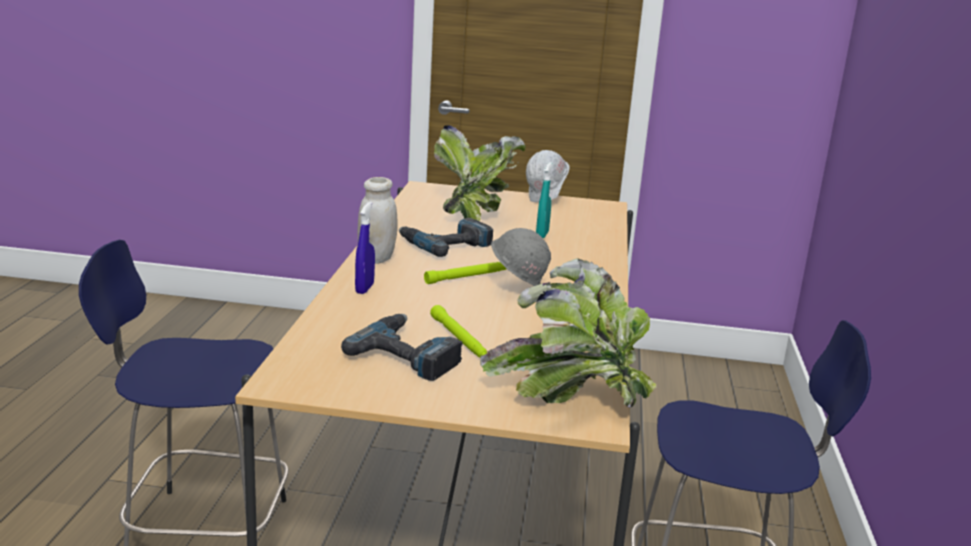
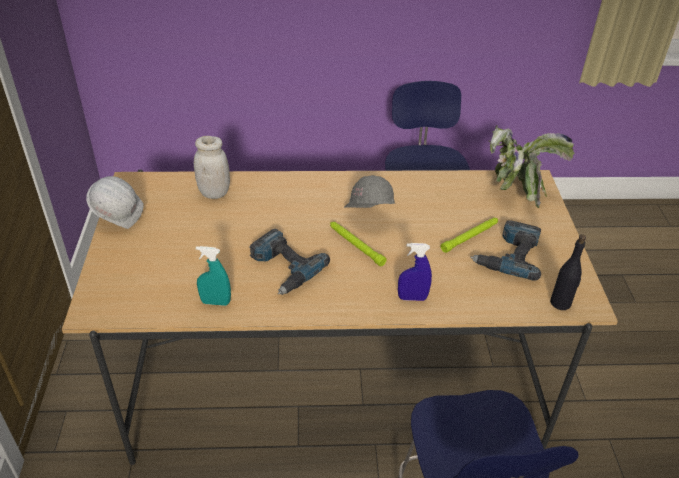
camera: 100 degrees left, 20 degrees up
white jar [358,177,398,264] -> white jar moved to [194,136,230,199]
potted plant [434,125,526,221] -> none
turquoise spray bottle [536,162,552,238] -> turquoise spray bottle moved to [196,246,231,306]
none -> black bottle [550,234,586,310]

